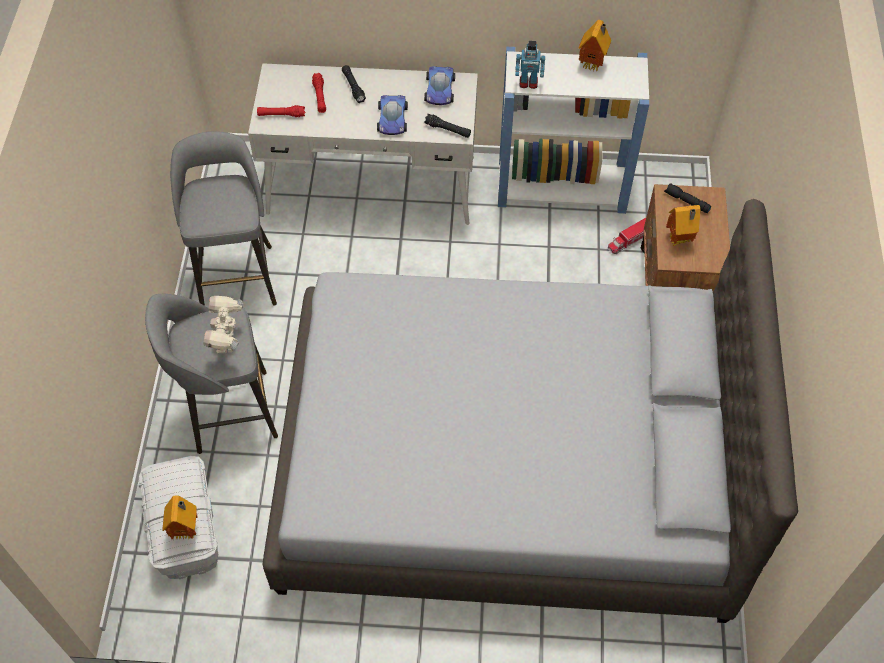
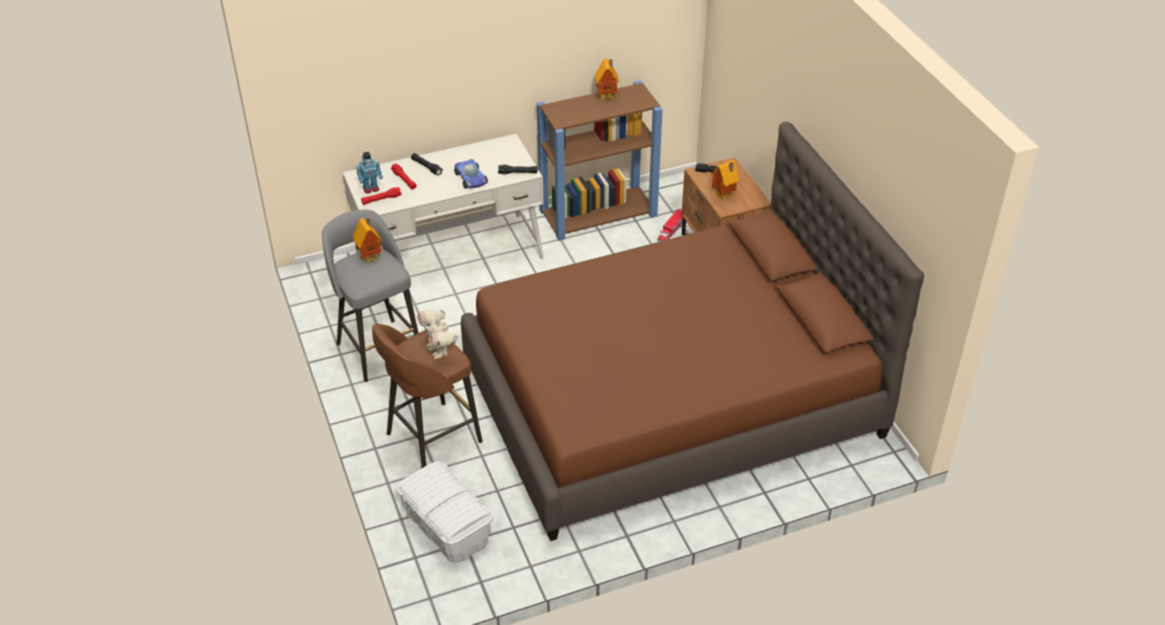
camera: 25 degrees left, 15 degrees down
grey stool [145,294,278,454] -> brown stool [372,324,483,468]
toy house [163,495,198,540] -> toy house moved to [353,218,382,263]
grey bed [263,199,798,623] -> brown bed [461,122,924,541]
toy car [424,66,455,105] -> none
white bookcase [498,47,649,214] -> brown bookcase [537,80,663,241]
toy robot [515,41,545,89] -> toy robot moved to [356,152,383,194]

